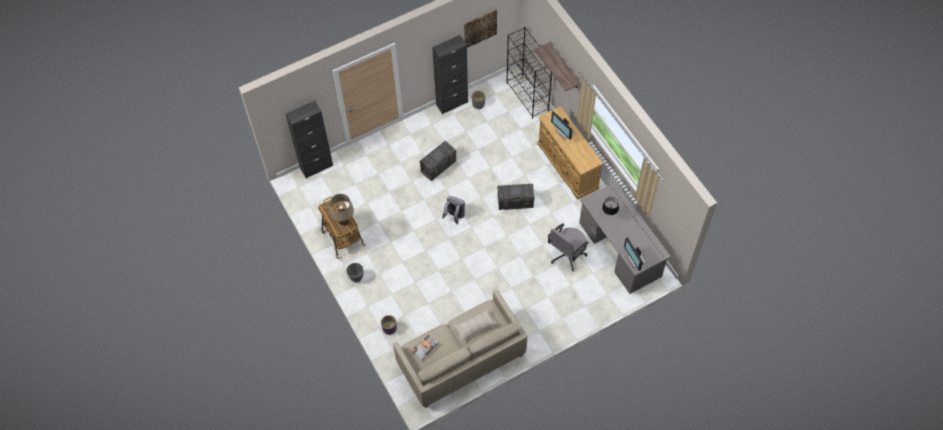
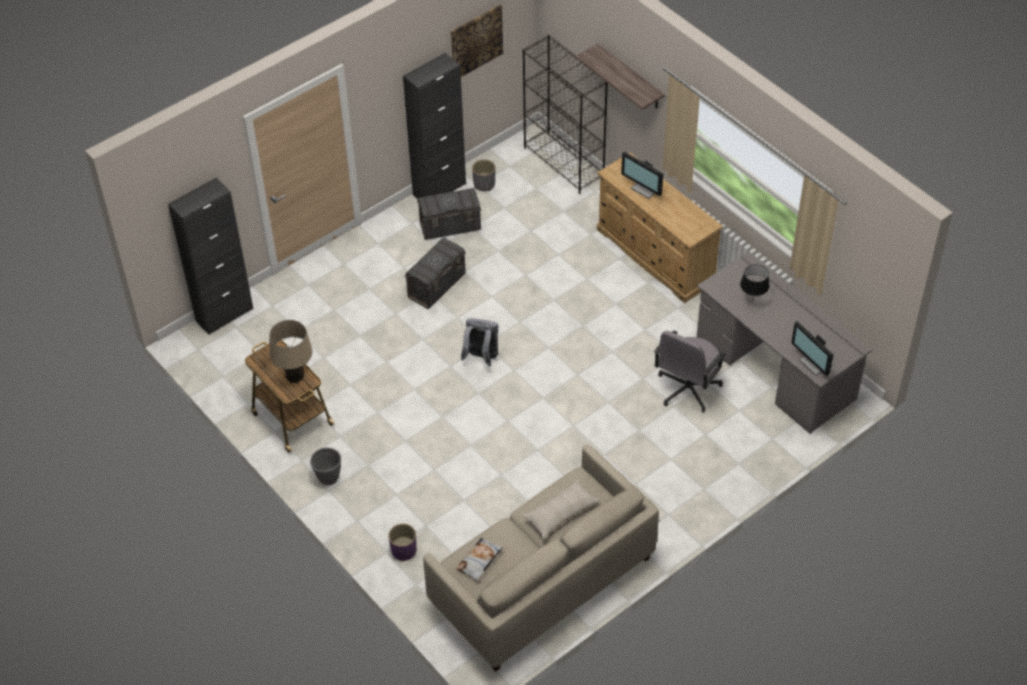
camera: 10 degrees left, 10 degrees down
grey storage box [497,184,535,210] -> grey storage box moved to [417,188,482,240]

